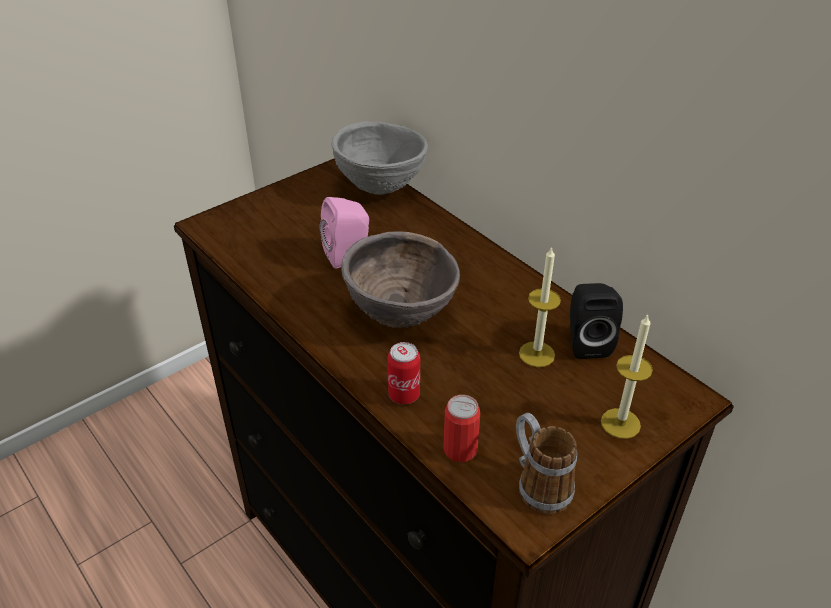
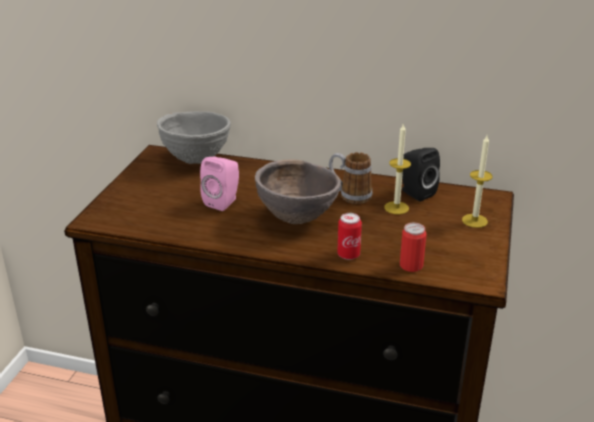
camera: 35 degrees left, 10 degrees down
mug [516,413,577,514] -> mug moved to [329,152,372,204]

